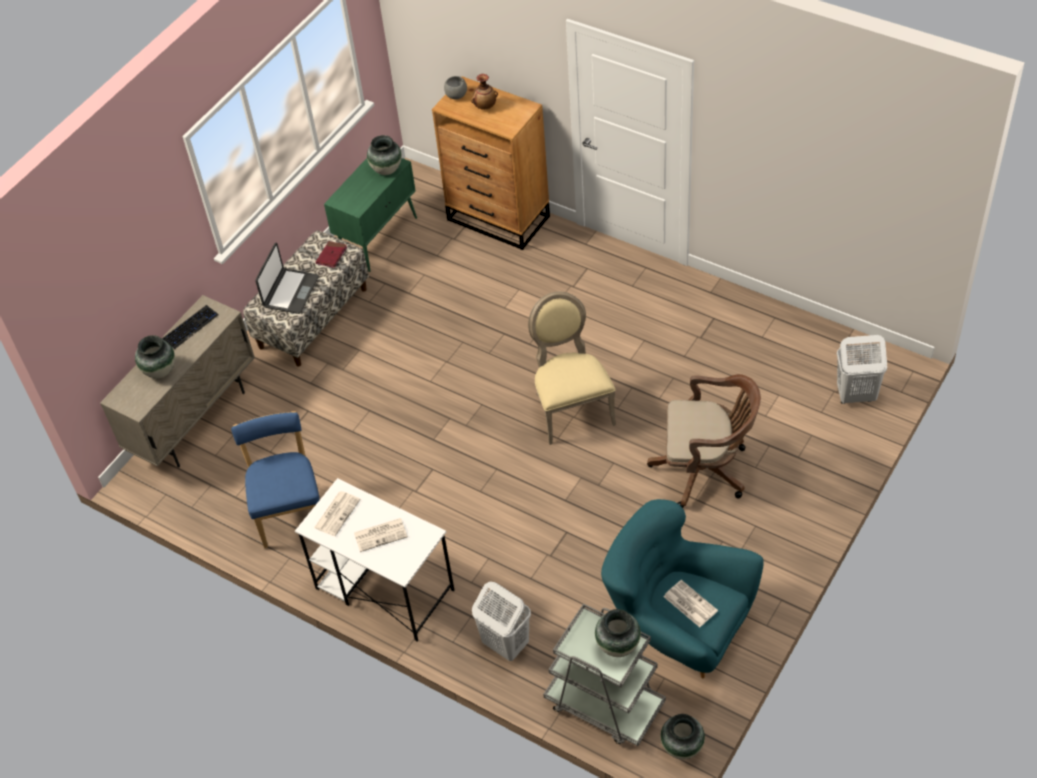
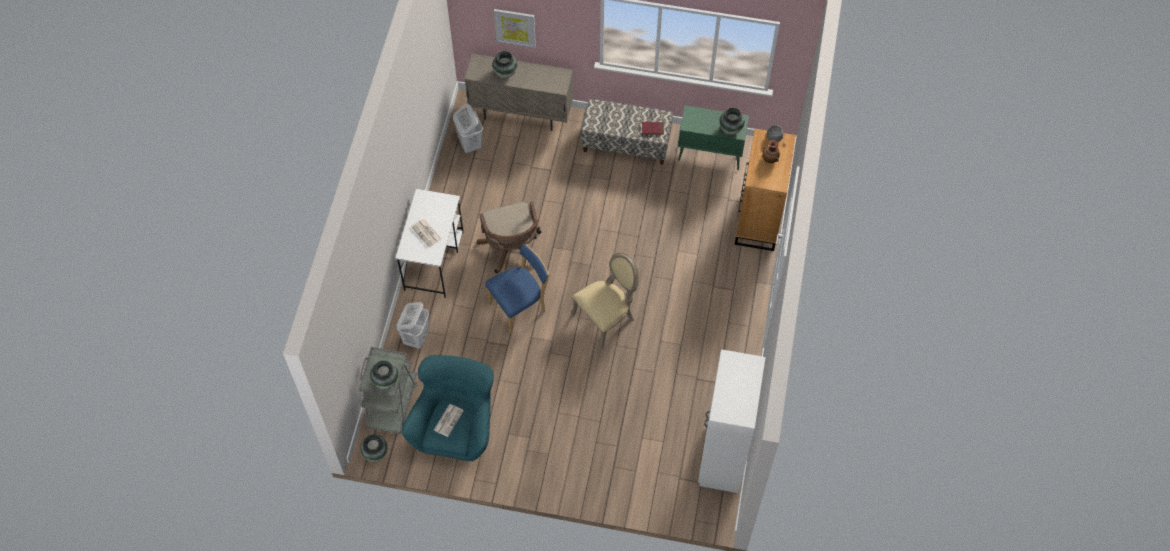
camera: 65 degrees right, 10 degrees up
keyboard [162,305,219,349] -> none
blue chair [231,411,320,548] -> blue chair moved to [485,244,550,333]
laptop [255,243,319,314] -> none
newspaper [314,491,361,536] -> none
brown office chair [647,374,761,508] -> brown office chair moved to [477,201,541,273]
white laundry basket [837,335,887,404] -> white laundry basket moved to [453,104,483,153]
none -> picture [494,9,536,48]
none -> white wardrobe [698,349,766,493]

